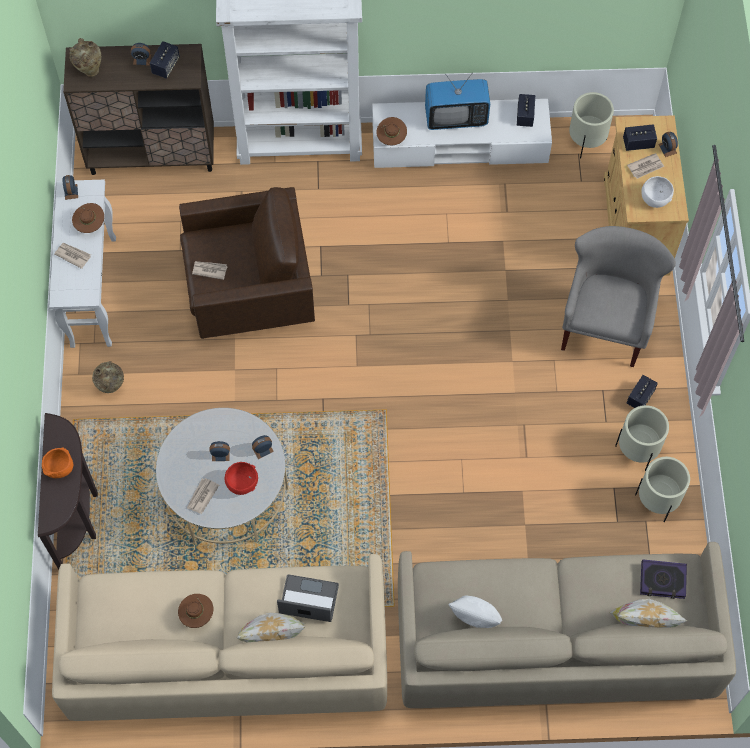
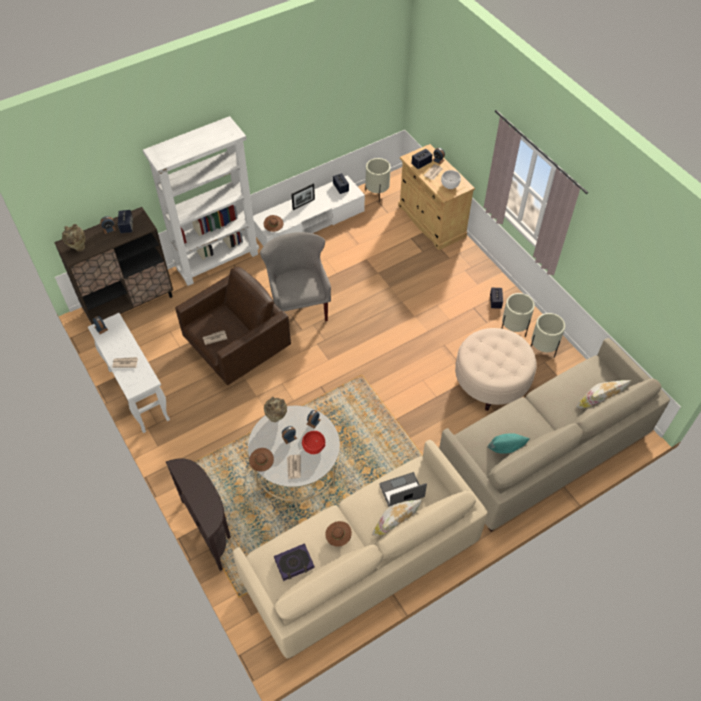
camera: 30 degrees left, 10 degrees down
orange bowl [42,447,73,478] -> none
brown hat [72,203,104,233] -> brown hat moved to [249,448,274,472]
beige vase [92,361,124,393] -> beige vase moved to [264,397,287,422]
television [425,72,490,130] -> picture frame [291,184,315,210]
white pillow [448,596,502,628] -> turquoise pillow [487,434,530,454]
grey armchair [561,226,676,367] -> grey armchair moved to [260,232,331,322]
book [640,559,687,599] -> book moved to [274,543,315,581]
none -> beige ottoman [455,328,537,411]

